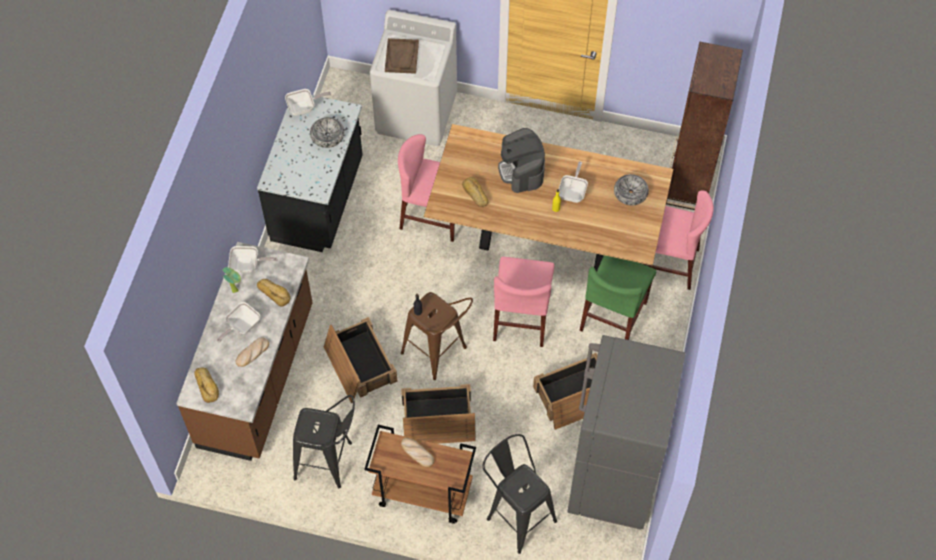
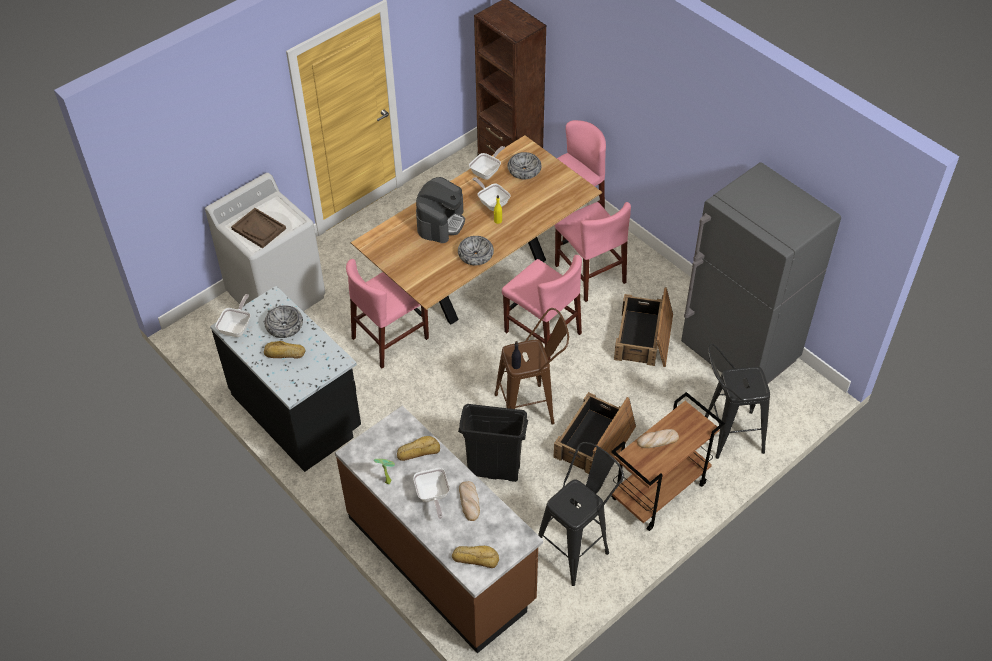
camera: 55 degrees left, 10 degrees down
frying pan [228,246,278,272] -> frying pan moved to [469,146,505,180]
crate [324,317,398,403] -> black trash can [458,404,528,482]
bread [462,177,488,207] -> bread moved to [264,341,306,359]
coffee machine [498,128,545,193] -> coffee machine turned 90 degrees counterclockwise [416,177,465,243]
green chair [580,255,656,340] -> pink chair [555,202,631,302]
none -> bowl [458,236,494,265]

